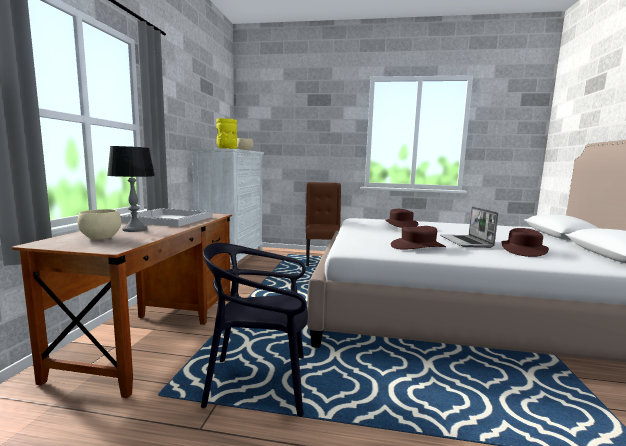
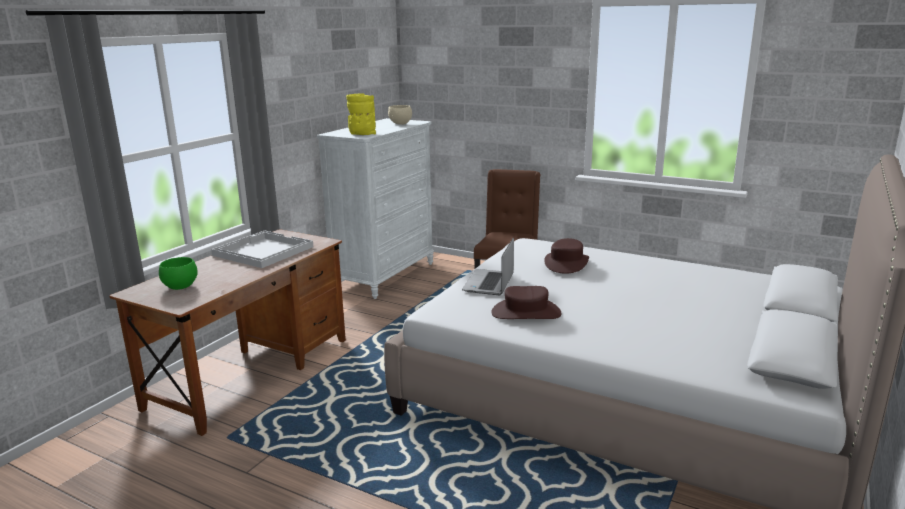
camera: 20 degrees right, 10 degrees up
beige bowl [77,209,121,240] -> green bowl [159,257,198,290]
table lamp [107,146,155,232] -> none
black chair [201,243,308,417] -> none
laptop [440,206,498,248] -> laptop moved to [462,238,514,295]
brown hat [502,228,549,257] -> none

